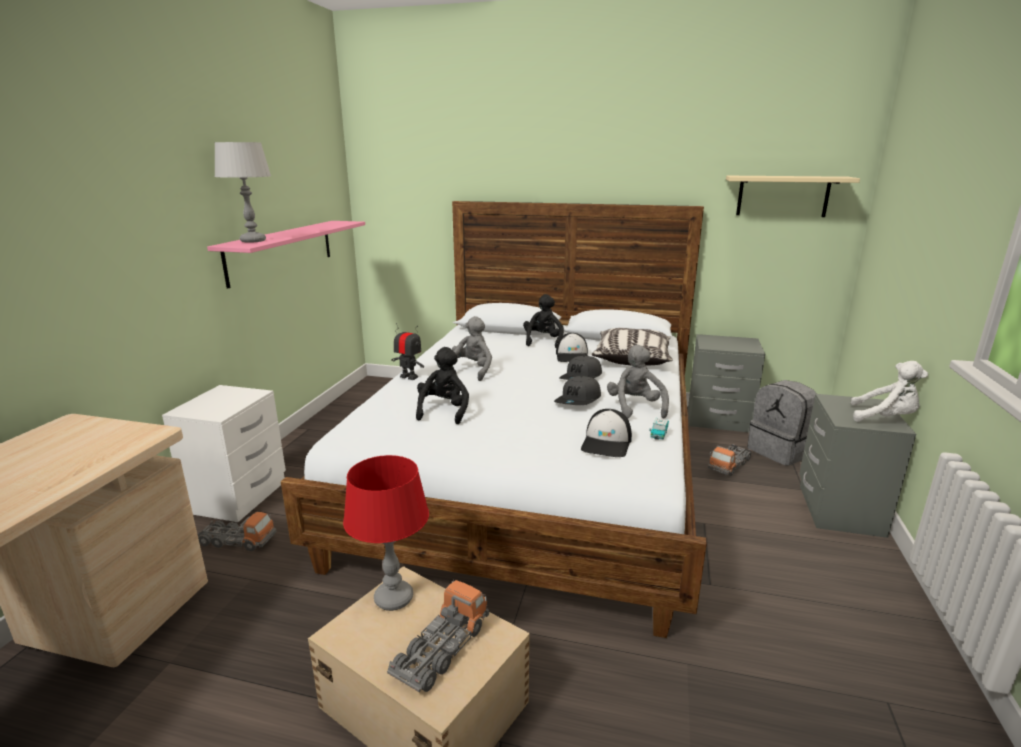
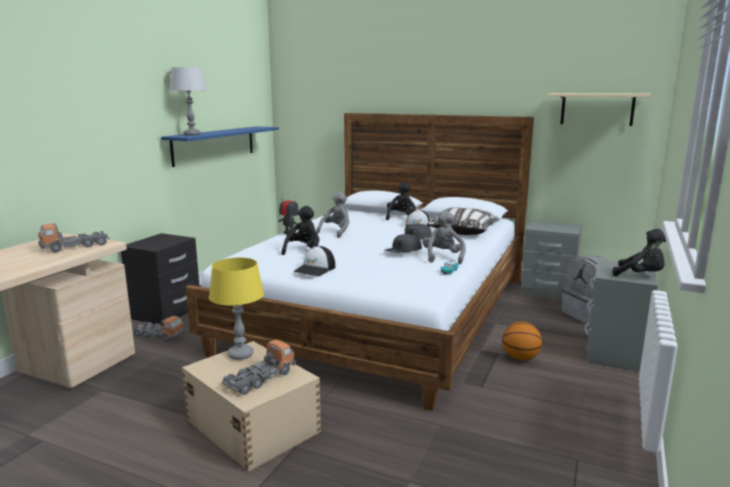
camera: 10 degrees right, 5 degrees down
white nightstand [162,385,286,522] -> black nightstand [121,233,199,326]
pink shelf [207,221,365,289] -> blue shelf [161,126,279,167]
red table lamp [343,455,429,611] -> yellow table lamp [209,258,264,360]
cap [581,409,632,457] -> cap moved to [293,246,335,276]
toy truck [708,444,752,476] -> toy truck moved to [38,223,110,252]
white plush toy [851,361,928,422] -> black plush toy [612,229,666,276]
none -> basketball [503,322,542,361]

